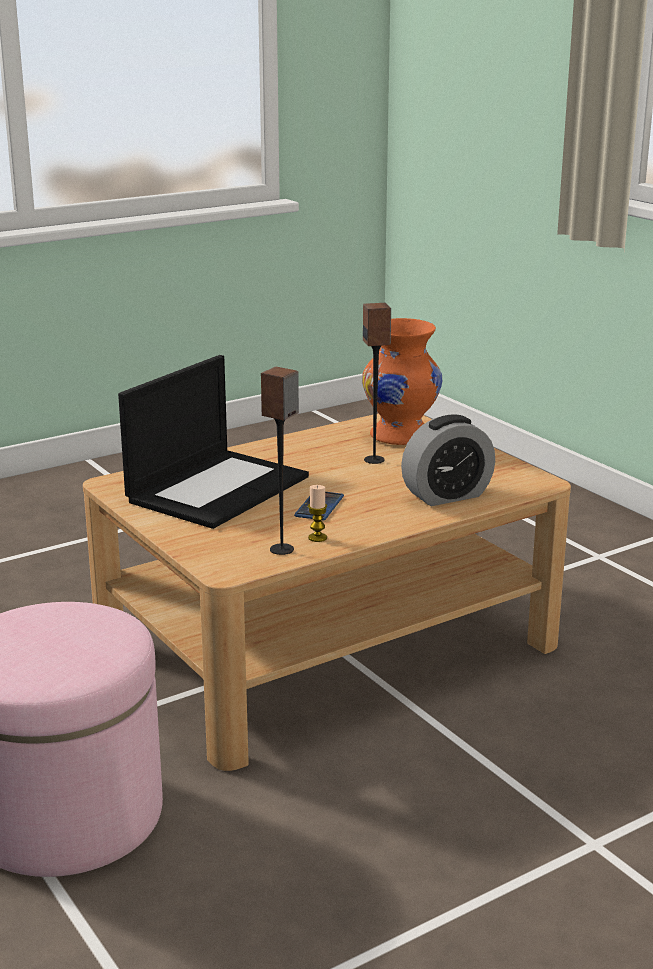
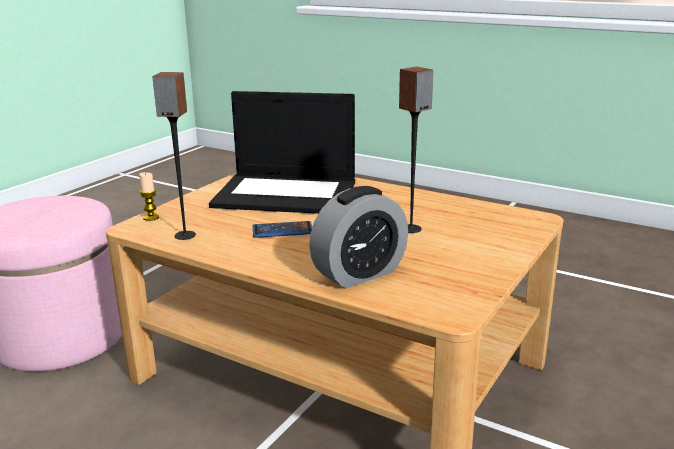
camera: 65 degrees right, 0 degrees up
candle [308,485,327,542] -> candle moved to [139,172,159,221]
orange vase [362,318,442,445] -> none
alarm clock [401,414,495,506] -> alarm clock turned 75 degrees counterclockwise [309,186,408,289]

